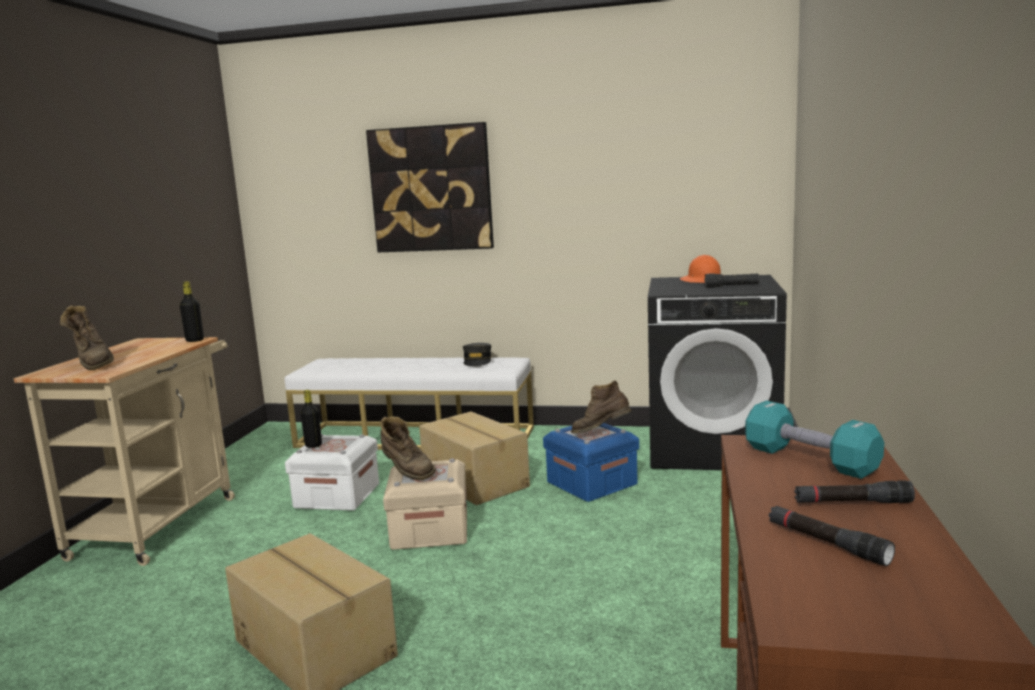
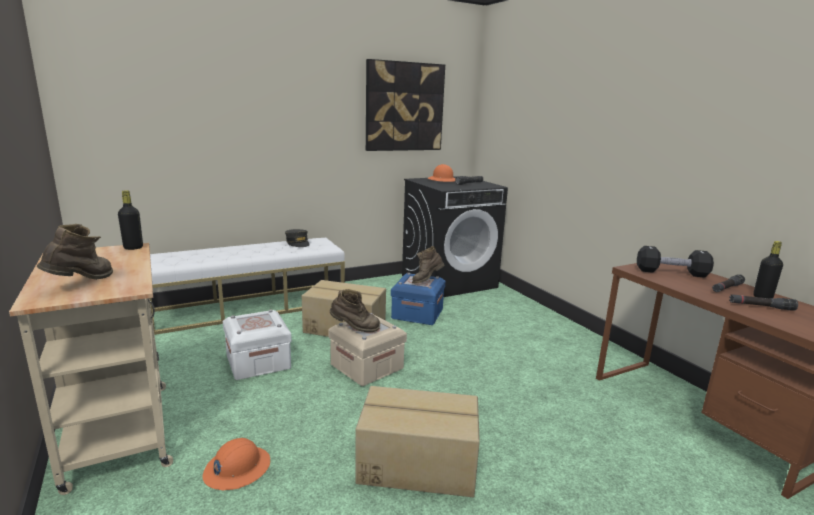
camera: 40 degrees left, 5 degrees up
brown boot [60,305,114,370] -> brown boot turned 90 degrees counterclockwise [37,224,113,280]
black bottle [300,390,322,448] -> black bottle moved to [753,241,783,298]
picture [366,122,494,252] -> picture moved to [366,59,445,151]
turquoise dumbbell [745,401,884,479] -> black dumbbell [637,246,714,278]
none -> orange hard hat [202,438,270,491]

